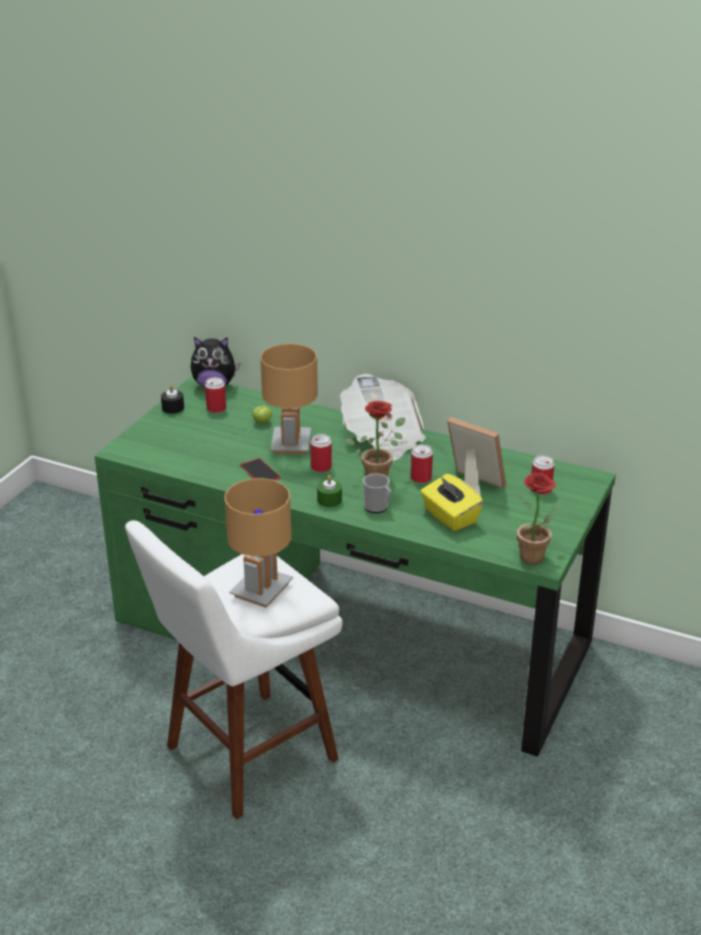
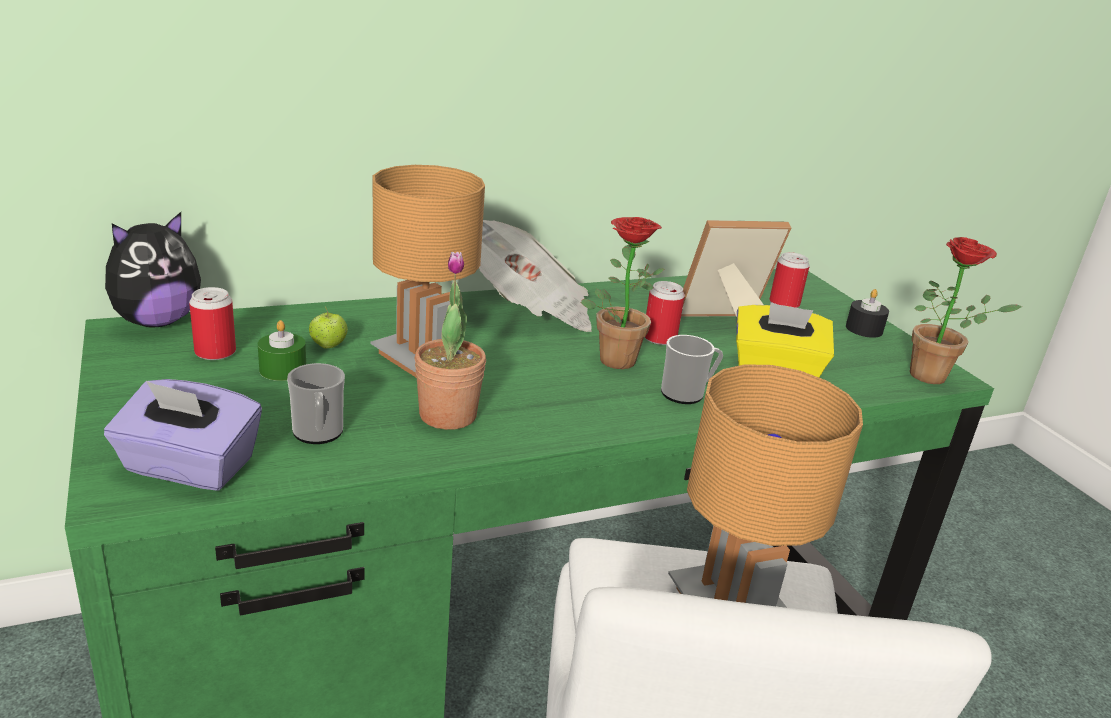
camera: 50 degrees left, 5 degrees down
black candle [161,385,184,414] -> black candle moved to [846,289,889,338]
phone [240,458,281,480] -> potted plant [415,252,486,430]
can [310,434,332,472] -> none
green candle [317,475,342,507] -> green candle moved to [258,320,306,381]
none -> purple tissue box [104,379,262,491]
none -> mug [287,363,345,444]

